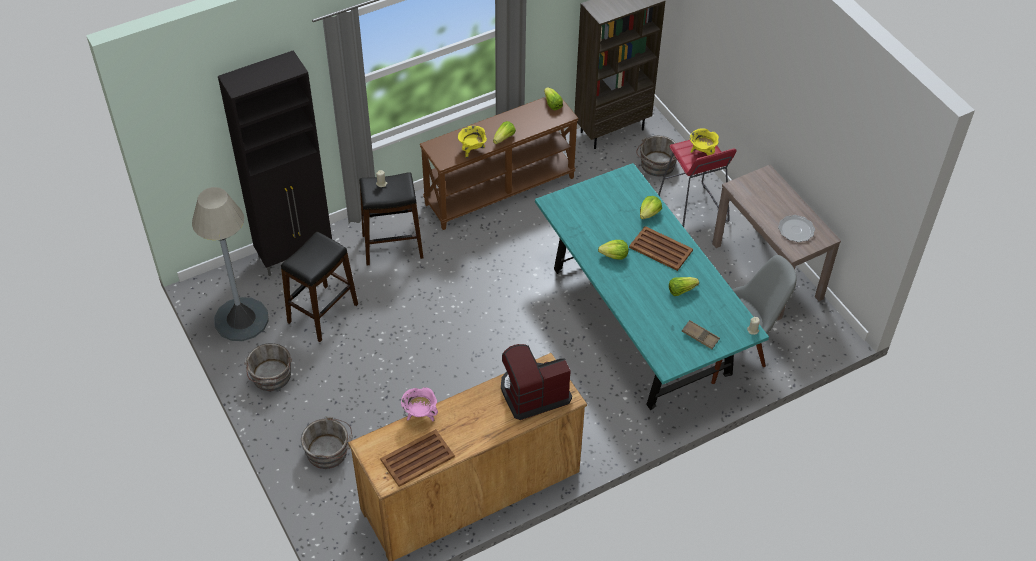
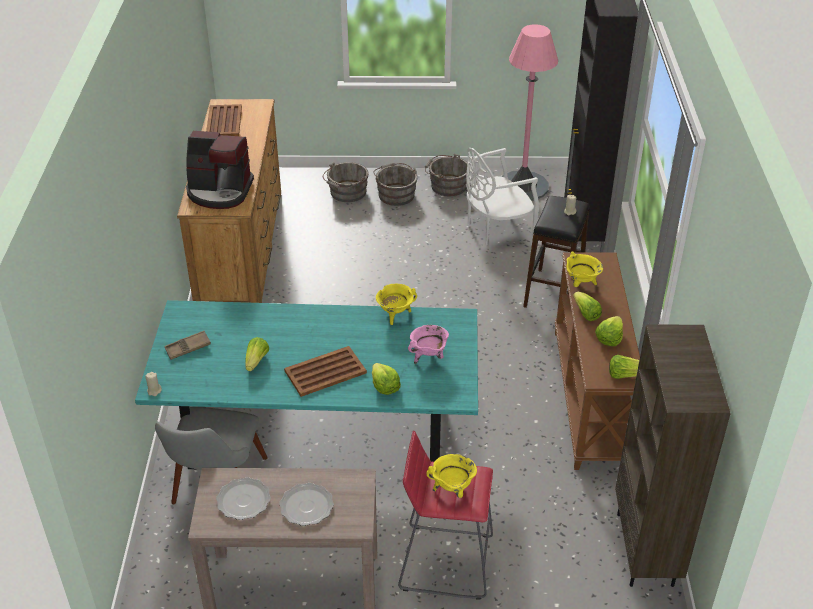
camera: 120 degrees right, 10 degrees down
grey floor lamp [192,187,269,341] -> pink floor lamp [502,24,558,201]
black stool [281,232,358,342] -> white chair [466,148,539,245]
pink cooking pot [401,387,438,421] -> pink cooking pot moved to [408,325,449,364]
coffee machine [501,344,572,420] -> coffee machine turned 90 degrees clockwise [186,131,254,209]
lettuce [598,240,628,260] -> lettuce moved to [595,316,623,346]
grey bucket [636,136,677,177] -> grey bucket moved to [373,163,417,206]
none -> plate [279,483,334,526]
none -> yellow cooking pot [376,284,417,325]

